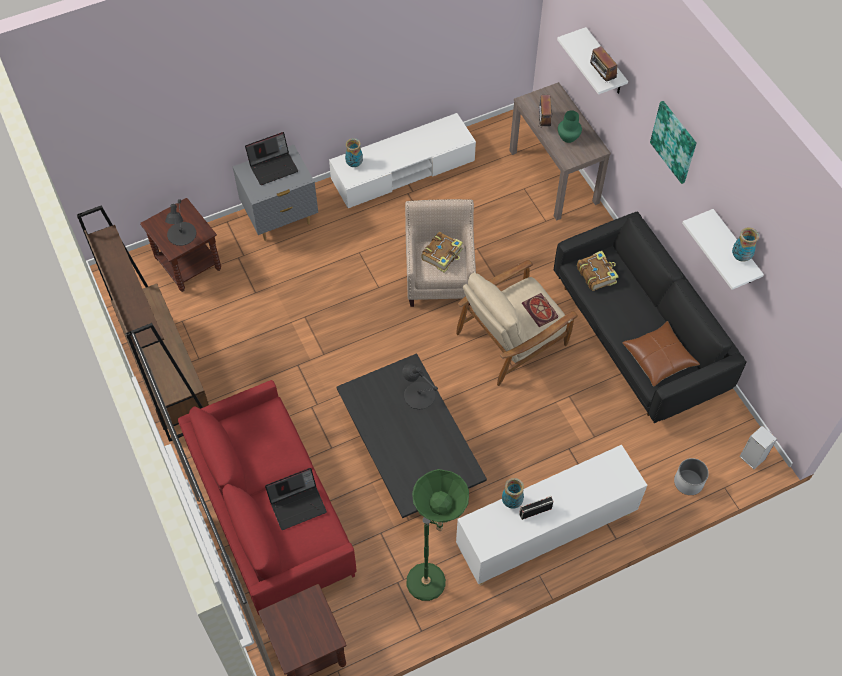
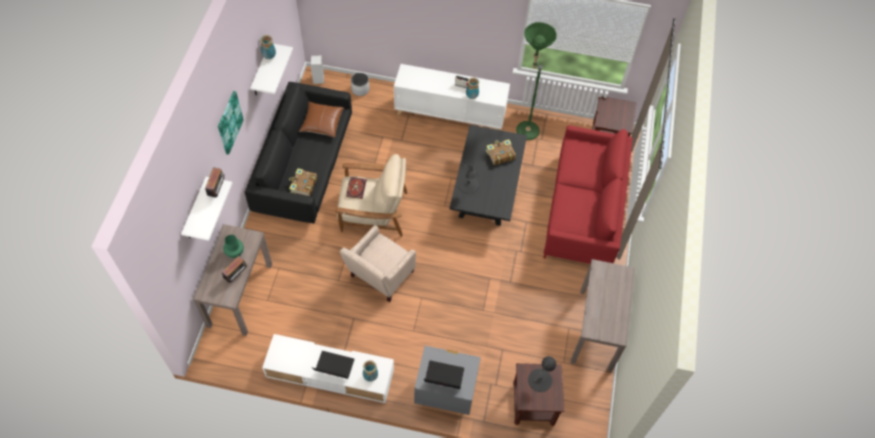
camera: 145 degrees left, 0 degrees up
brown bookcase [77,205,209,442] -> brown console table [571,259,635,372]
laptop [265,468,327,530] -> laptop moved to [311,351,354,379]
book [421,232,463,273] -> book moved to [486,139,516,165]

